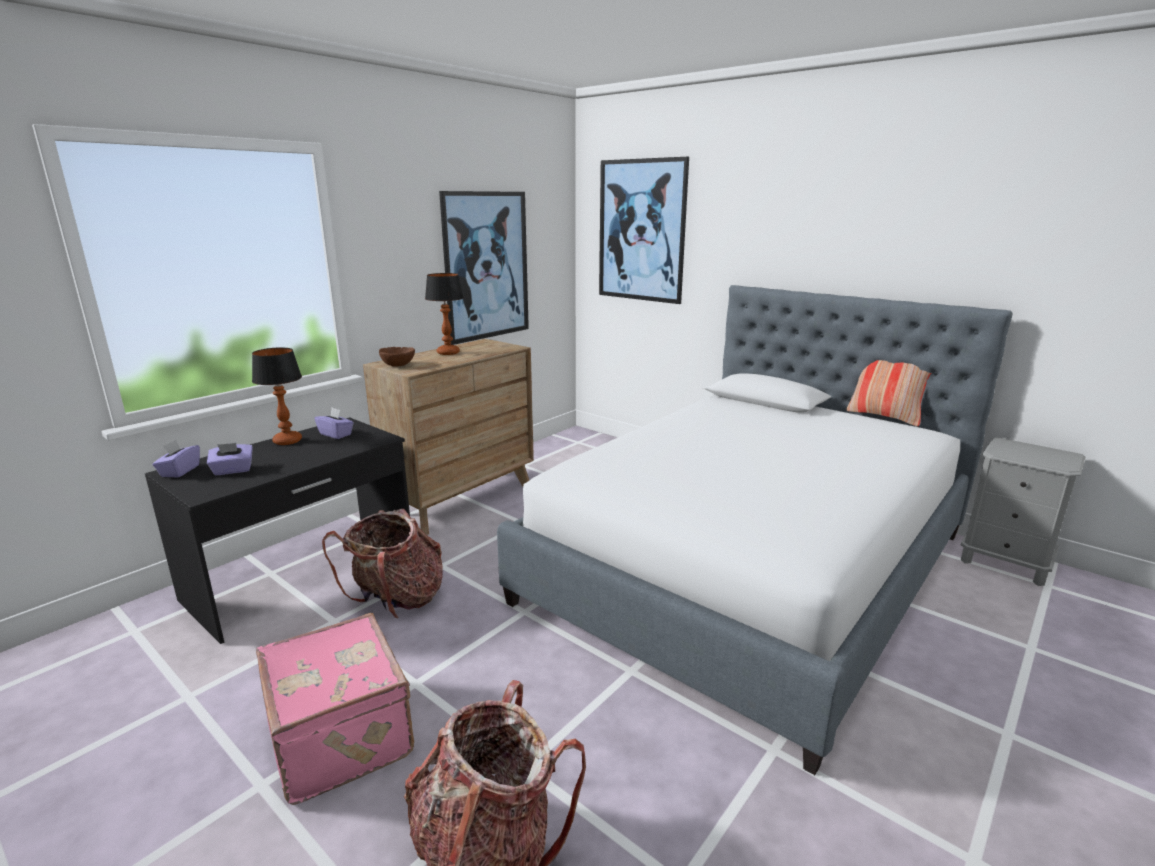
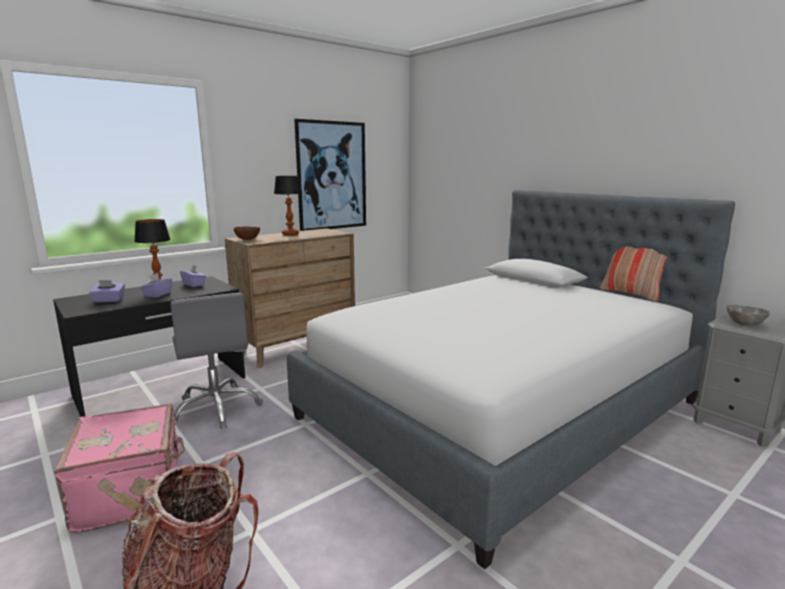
camera: 10 degrees right, 5 degrees down
purple tissue box [152,440,200,478] -> purple tissue box moved to [141,273,172,298]
backpack [322,509,443,619] -> grey office chair [171,293,263,429]
picture [599,157,689,304] -> none
none -> grey bowl [727,305,770,326]

